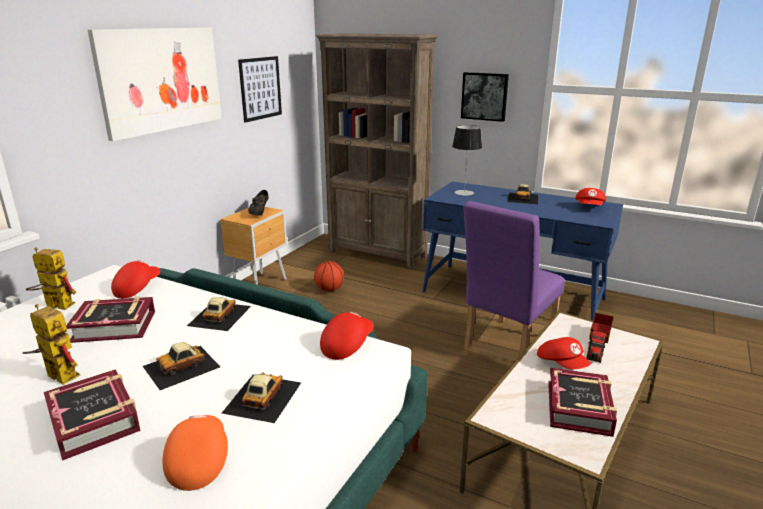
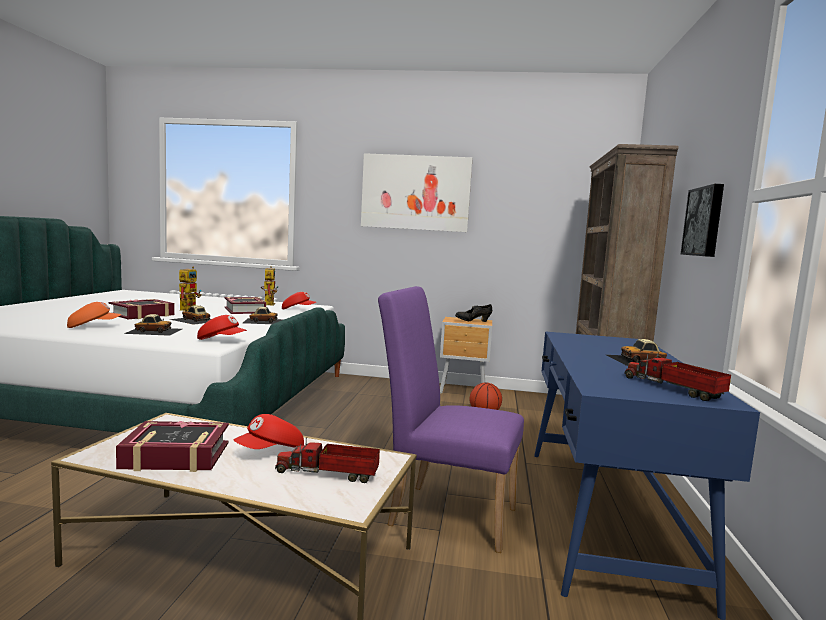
camera: 70 degrees right, 15 degrees down
picture [238,56,282,123] -> none
table lamp [452,125,482,196] -> none
red cap [575,188,606,205] -> toy truck [625,352,731,401]

